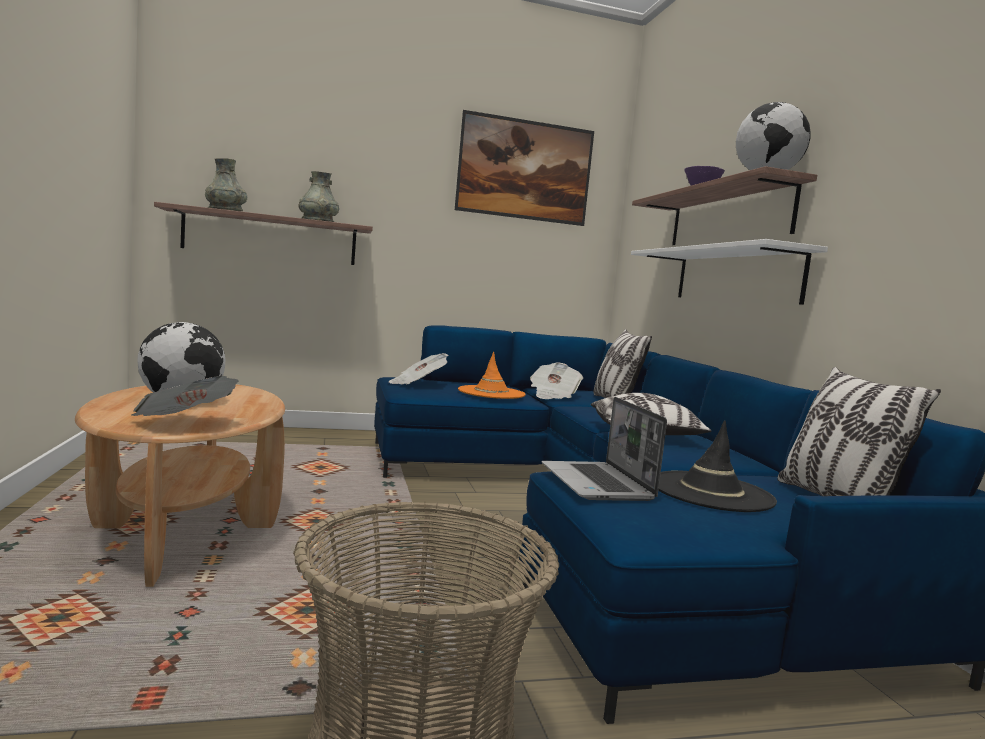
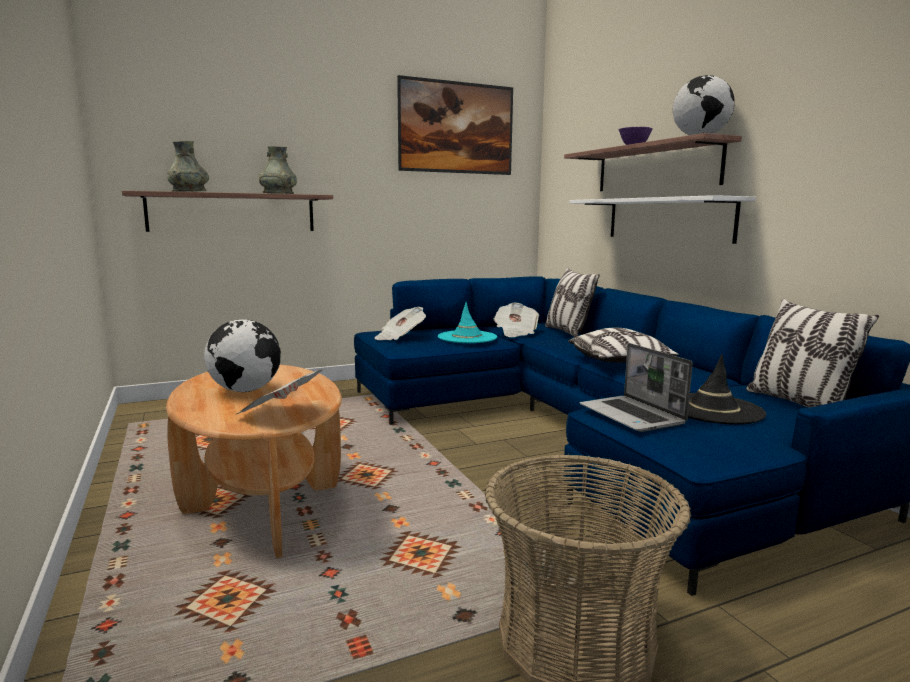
camera: 10 degrees left, 5 degrees up
orange hat [458,352,526,399] -> turquoise hat [438,302,497,343]

